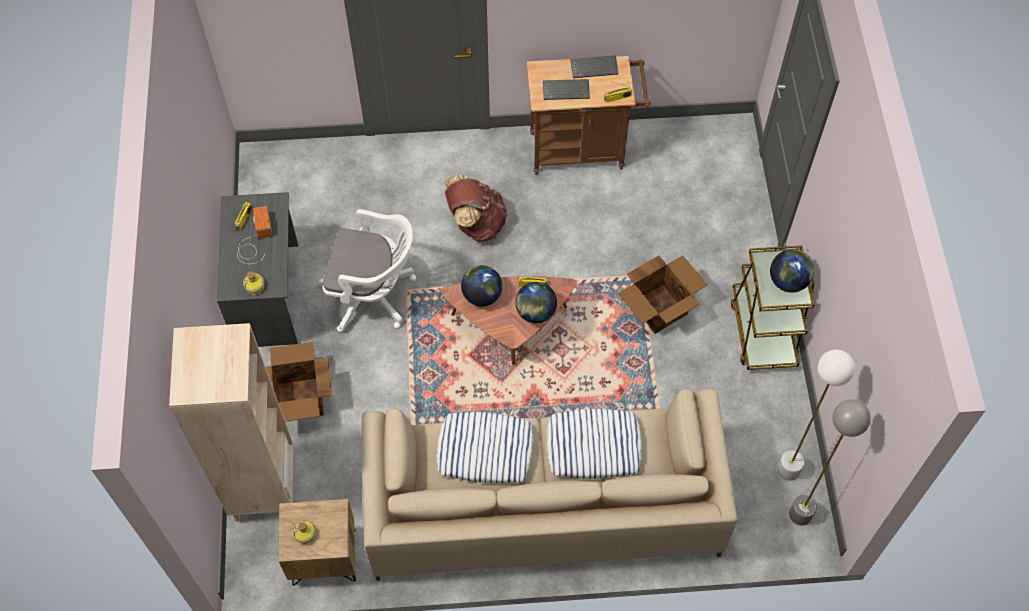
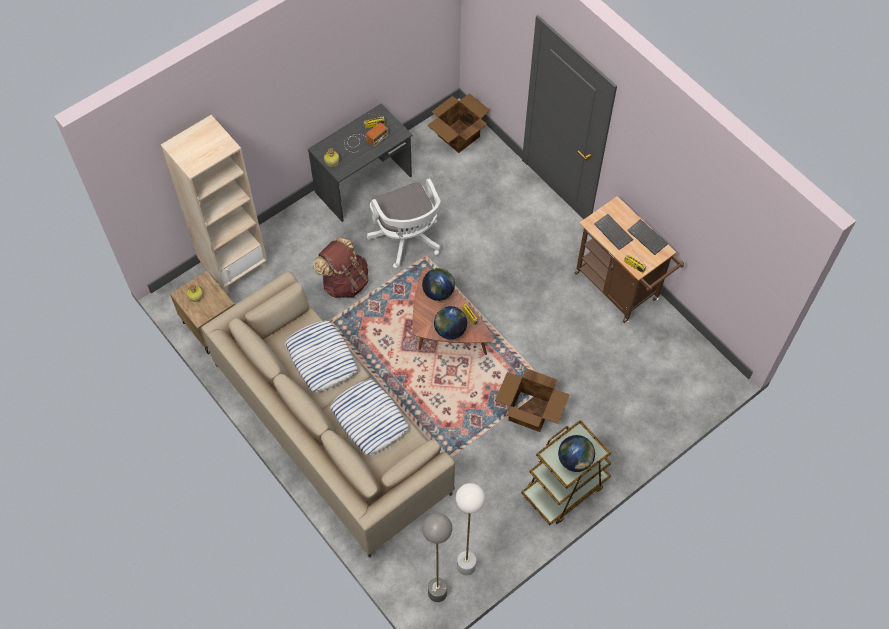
camera: 55 degrees right, 0 degrees up
cardboard box [266,342,332,422] -> cardboard box moved to [427,93,491,153]
brown backpack [445,175,507,242] -> brown backpack moved to [313,237,369,298]

